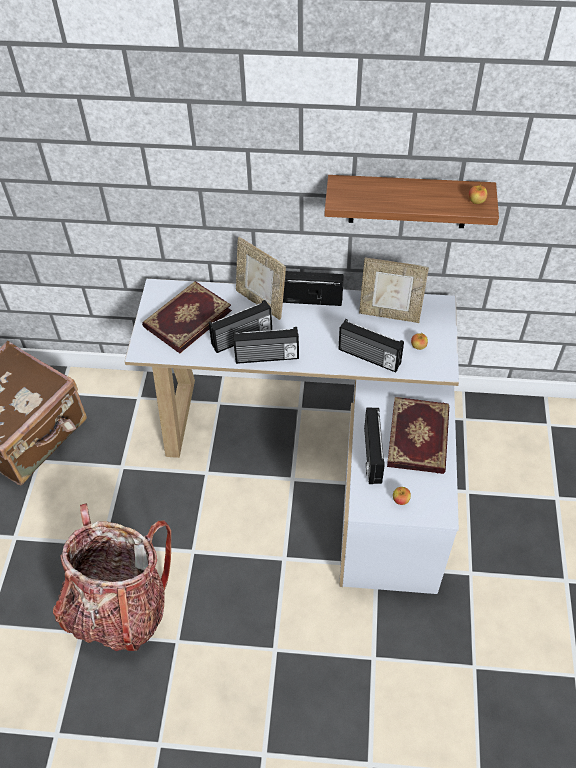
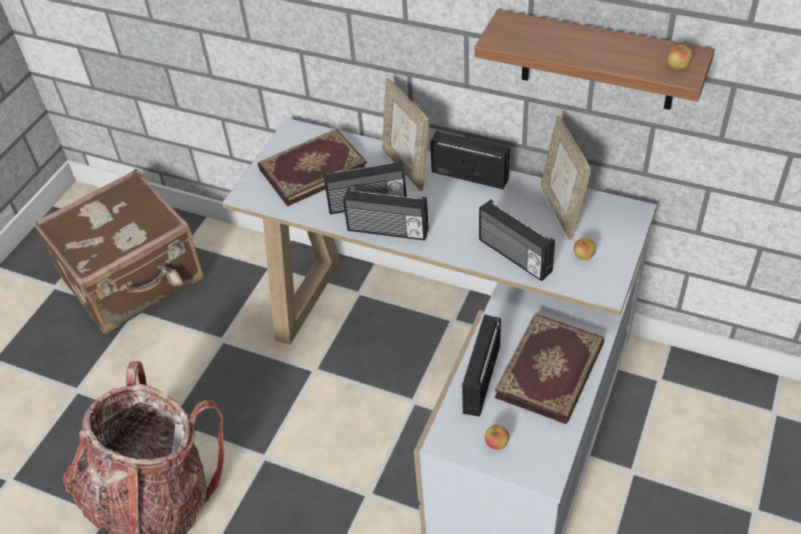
camera: 20 degrees right, 5 degrees down
picture frame [359,258,429,323] -> picture frame turned 45 degrees clockwise [541,116,591,239]

